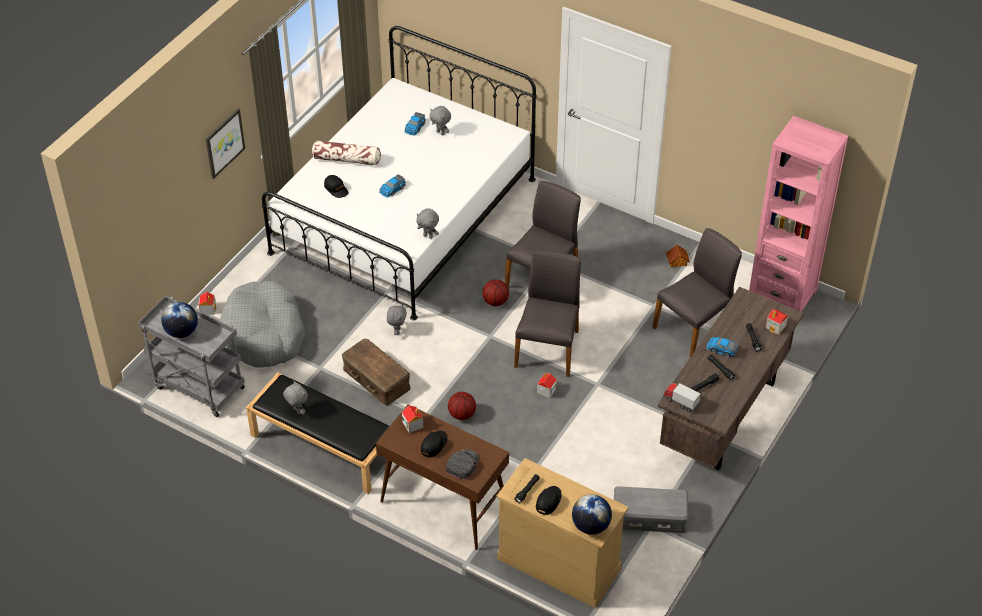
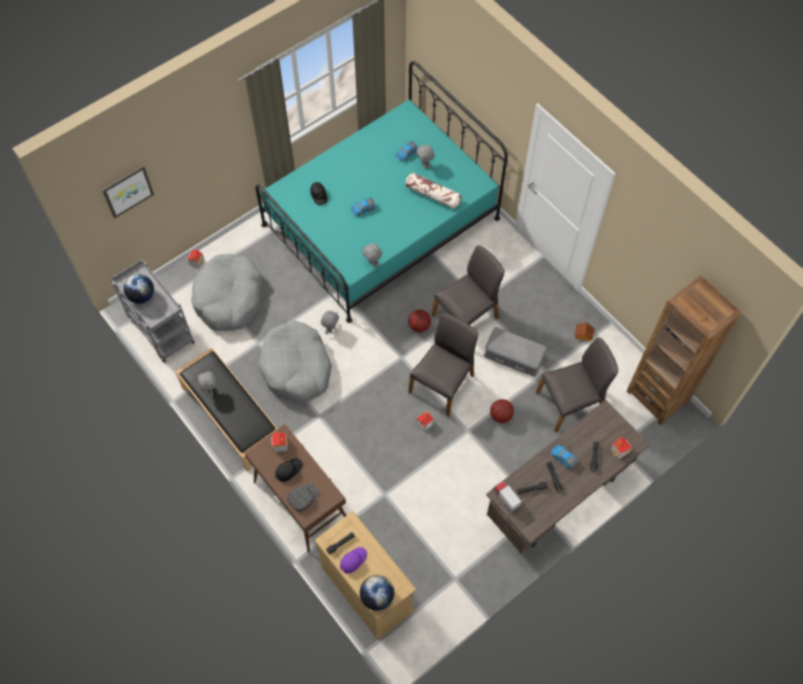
camera: 20 degrees right, 15 degrees up
picture [206,109,245,179] -> picture moved to [102,166,154,218]
white bed [262,26,537,320] -> turquoise bed [255,61,508,323]
pillow [312,140,381,166] -> pillow moved to [405,173,461,209]
brown storage box [342,339,411,406] -> grey dog bed [259,321,332,404]
basketball [448,392,476,420] -> basketball moved to [490,399,514,423]
black cap [536,486,561,515] -> purple cap [340,547,367,574]
grey storage box [614,486,688,533] -> grey storage box moved to [484,327,547,377]
pink bookcase [749,116,848,312] -> brown bookcase [627,275,741,425]

